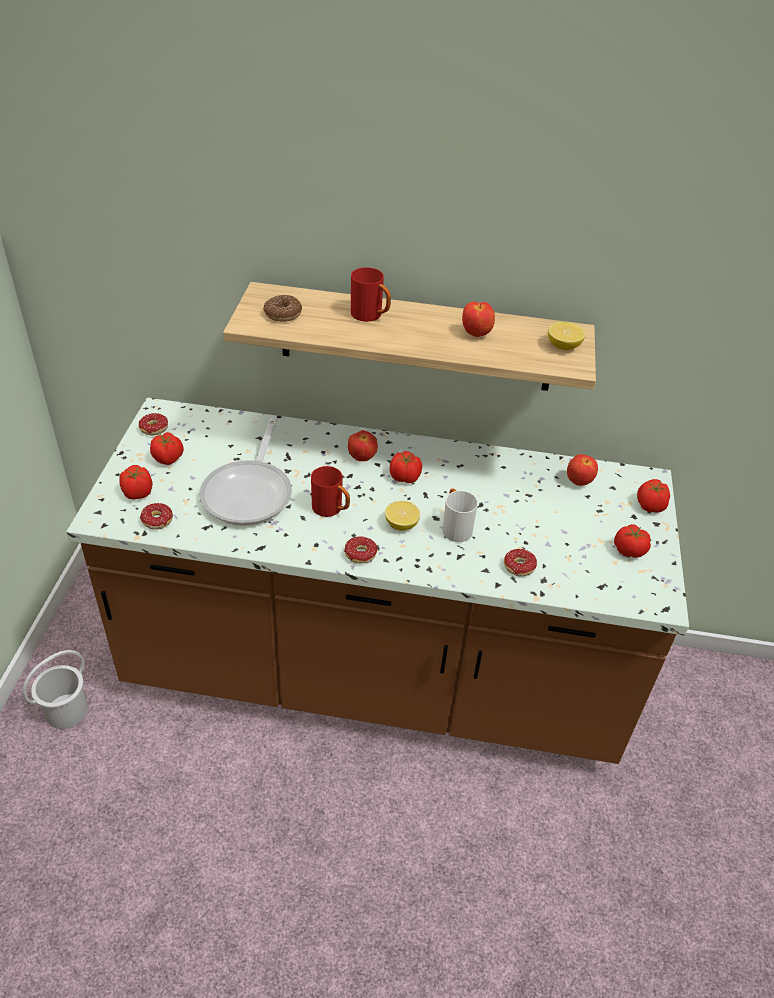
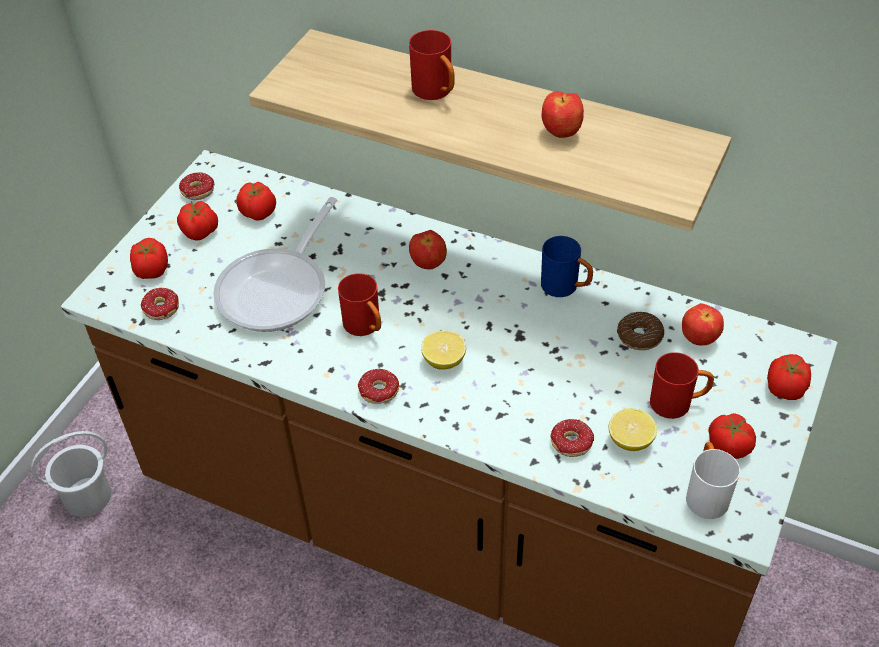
camera: 20 degrees right, 5 degrees up
donut [264,295,302,322] -> donut moved to [617,312,664,350]
tomato [390,451,422,483] -> tomato moved to [236,182,276,221]
white mug [442,489,478,542] -> white mug moved to [686,442,740,519]
lemon [548,322,586,350] -> lemon moved to [609,408,657,451]
none -> blue mug [541,236,593,297]
none -> red mug [650,352,714,419]

